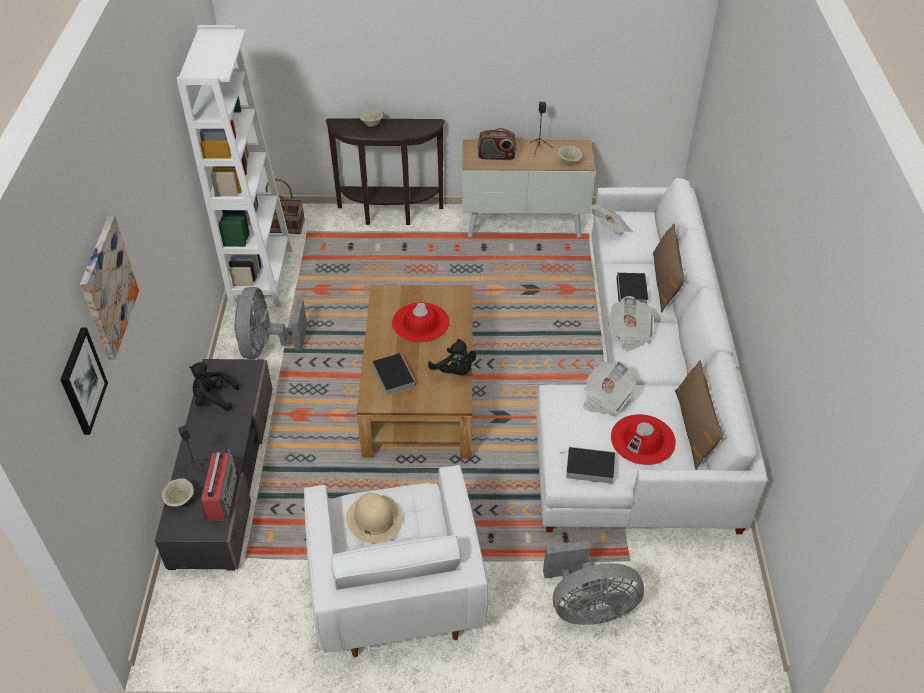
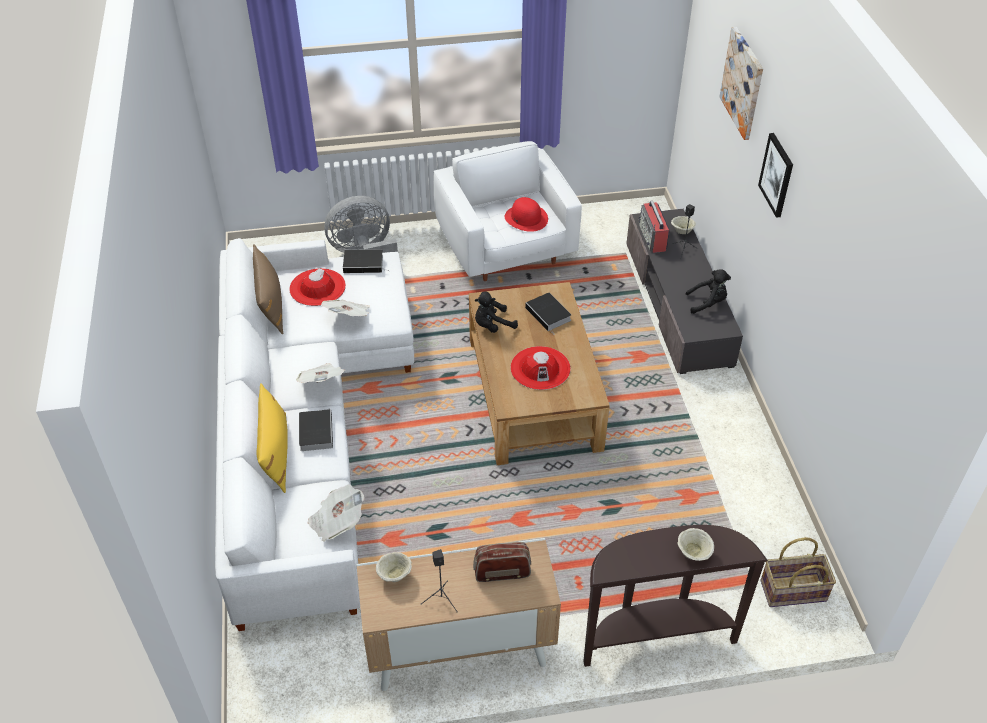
camera: 170 degrees right, 0 degrees up
picture [60,328,108,435] -> picture moved to [758,133,793,218]
white bookcase [177,25,293,308] -> none
grey fan [234,287,307,359] -> none
beige hat [346,493,403,544] -> red hat [505,197,548,232]
black plush toy [428,339,476,375] -> black plush toy turned 60 degrees counterclockwise [475,291,518,333]
brown pillow [653,223,685,312] -> yellow pillow [257,383,288,493]

